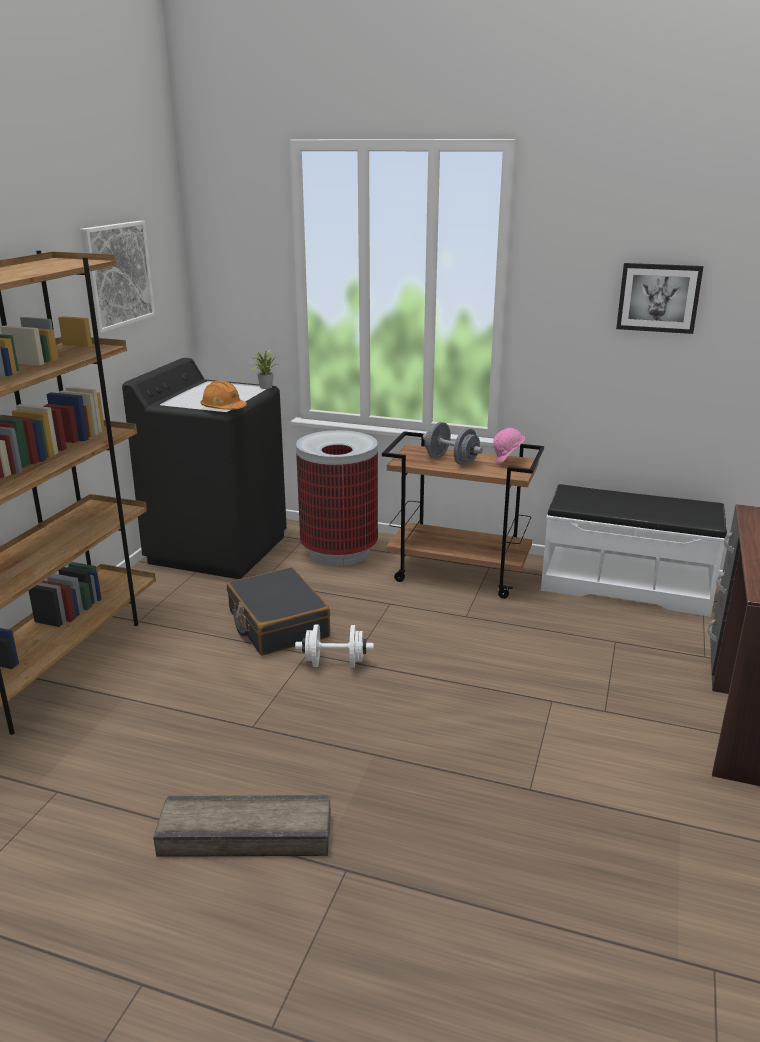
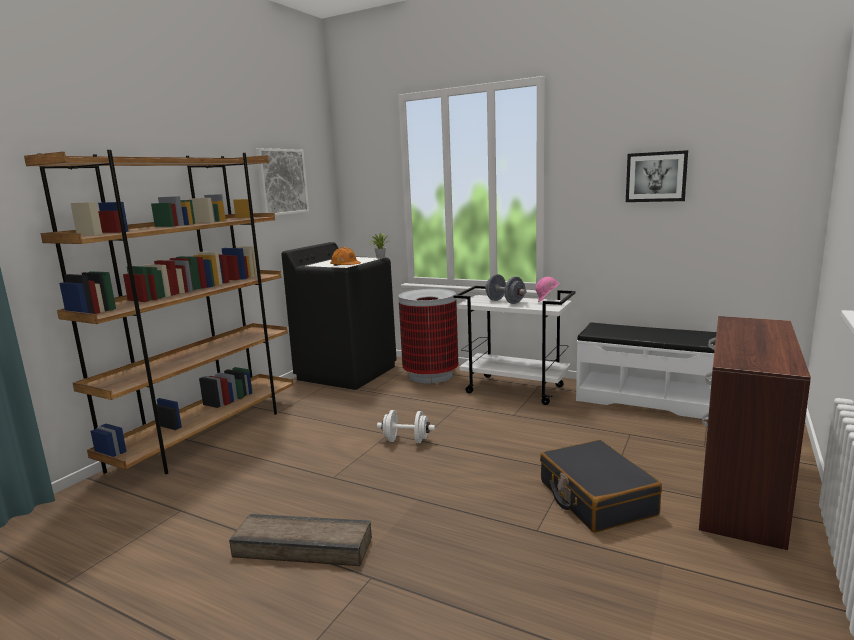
camera: 10 degrees right, 10 degrees down
black suitcase [227,567,330,656] -> black suitcase moved to [540,440,662,533]
brown cart [382,431,544,599] -> white cart [454,286,576,405]

